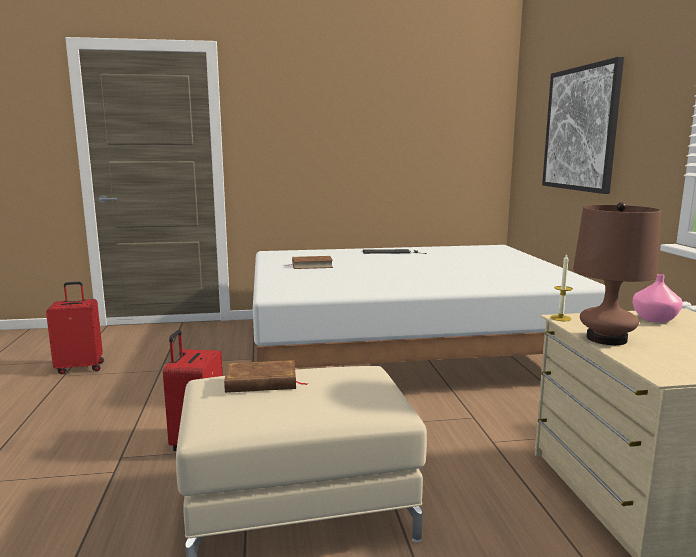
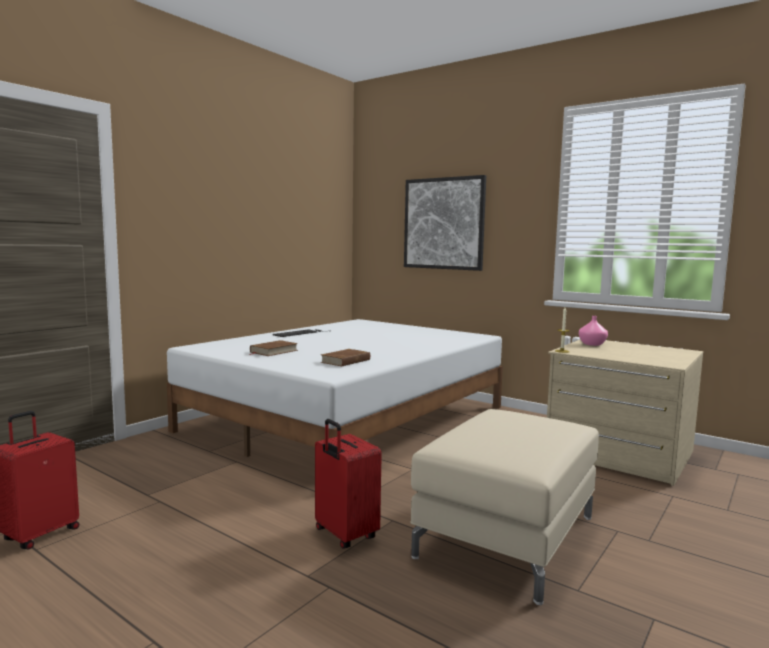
camera: 45 degrees left, 5 degrees down
brown book [224,360,309,393] -> brown book moved to [320,349,370,367]
brown table lamp [573,202,661,345] -> none

